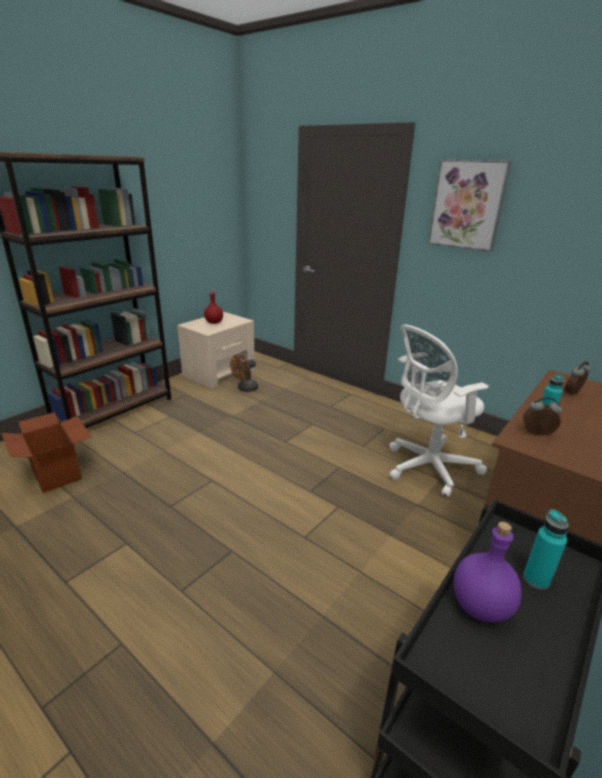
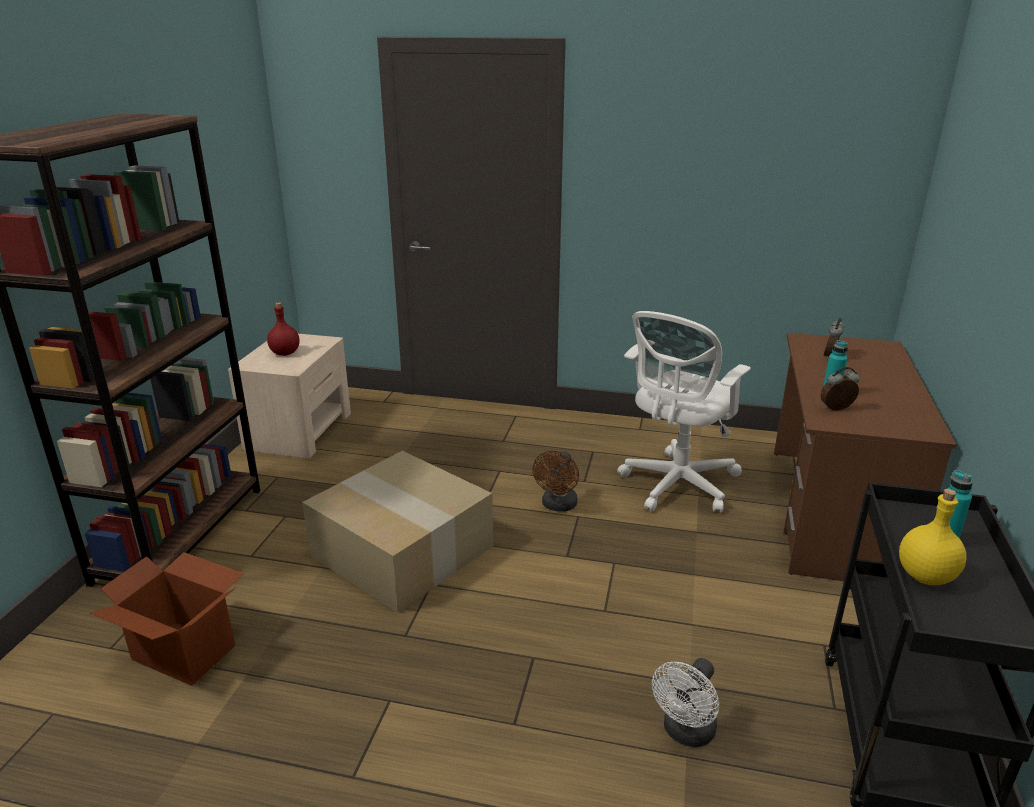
camera: 25 degrees left, 0 degrees up
brown fan [230,354,258,392] -> brown fan moved to [532,450,579,512]
picture [428,160,511,252] -> none
purple bottle [454,522,522,623] -> yellow bottle [899,489,967,585]
none -> cardboard box [302,451,493,613]
none -> white fan [652,658,719,747]

